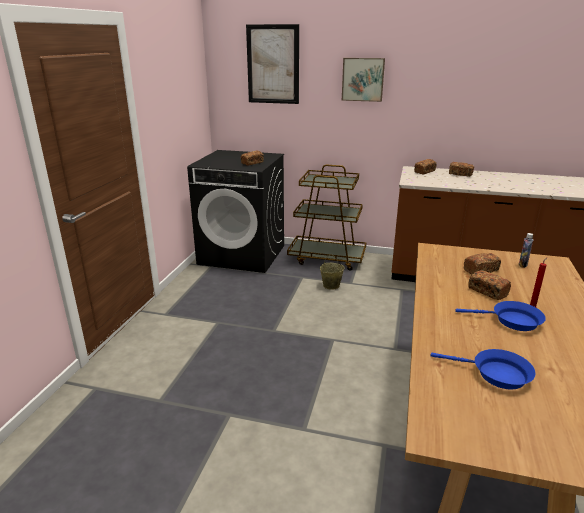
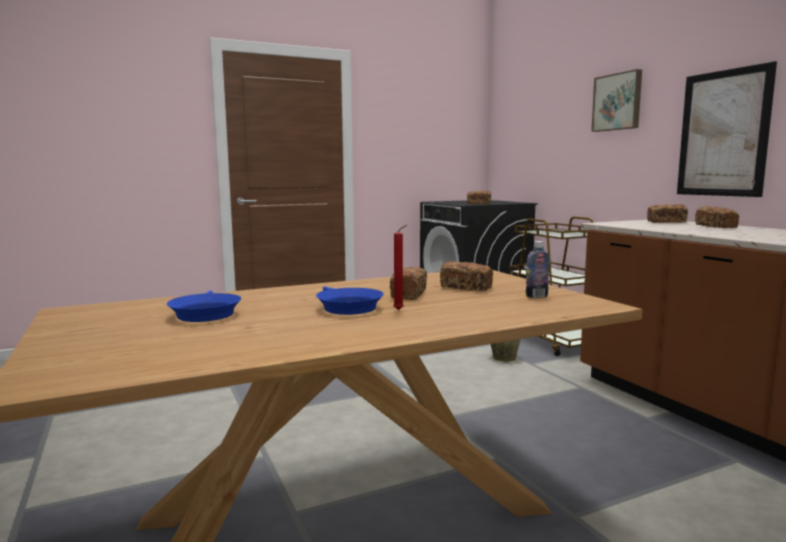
camera: 50 degrees right, 15 degrees down
picture [246,24,299,104] -> picture moved to [677,61,777,197]

